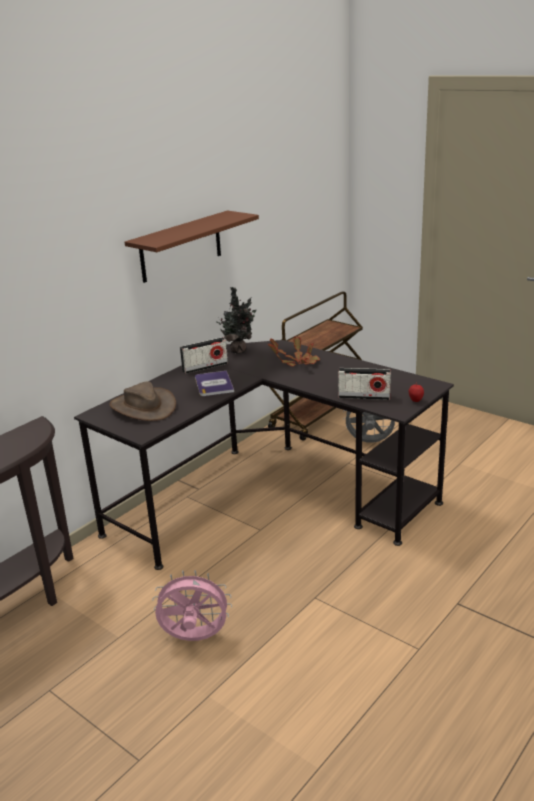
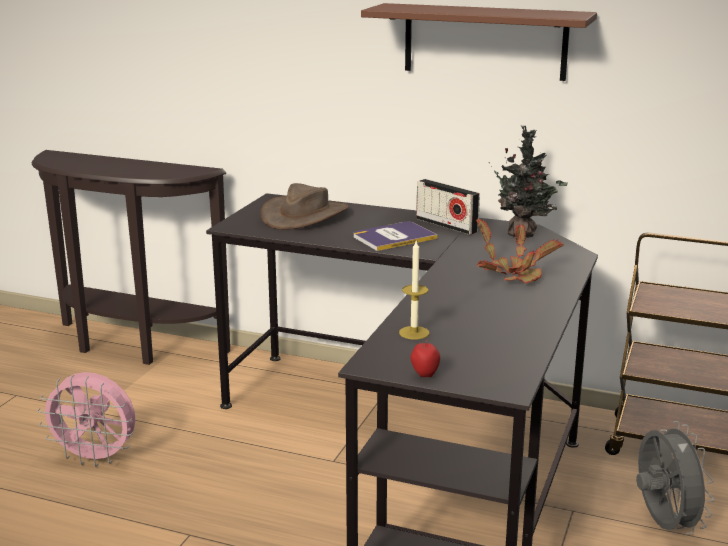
camera: 70 degrees right, 5 degrees down
pink fan [152,570,232,641] -> pink fan turned 120 degrees clockwise [37,372,135,466]
radio [338,368,391,400] -> candle [399,239,429,340]

